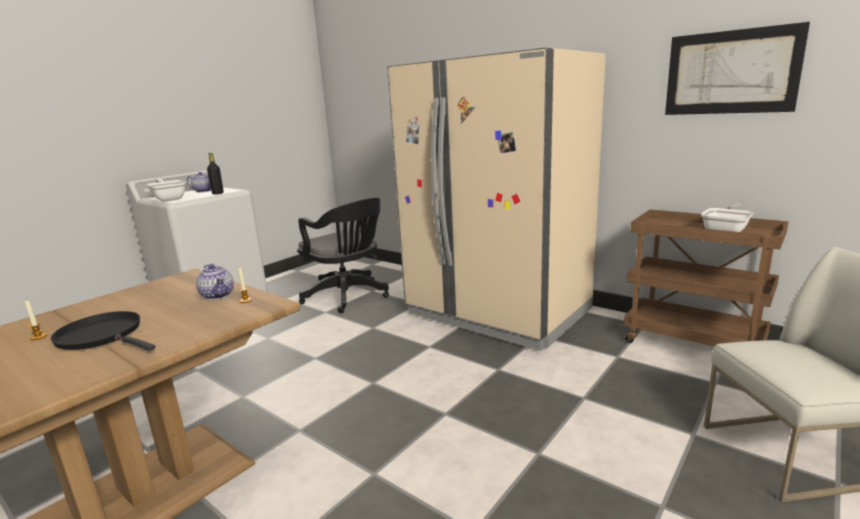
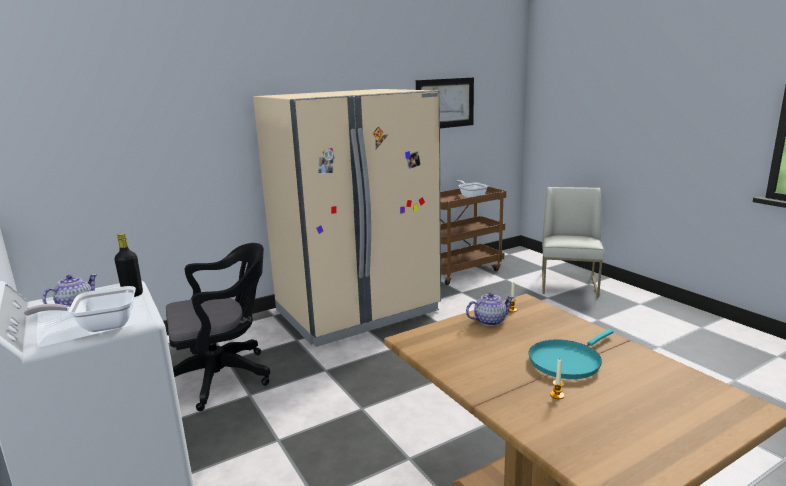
camera: 70 degrees left, 0 degrees up
black frying pan [50,311,155,351] -> turquoise frying pan [529,329,614,379]

